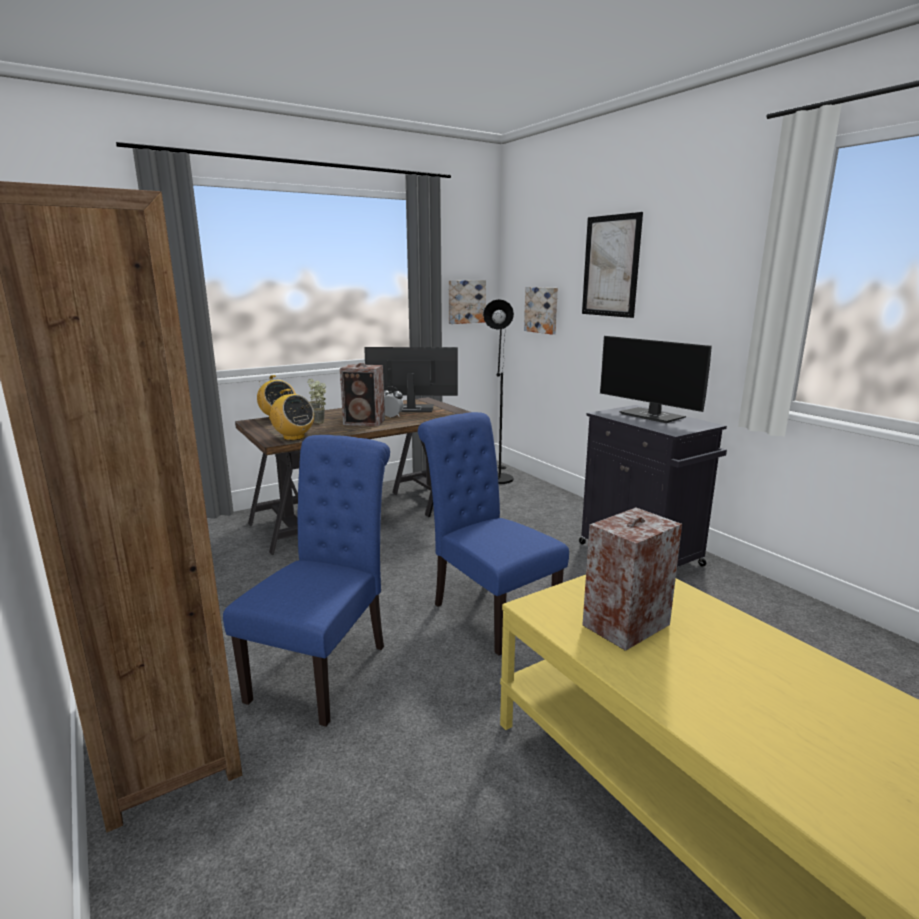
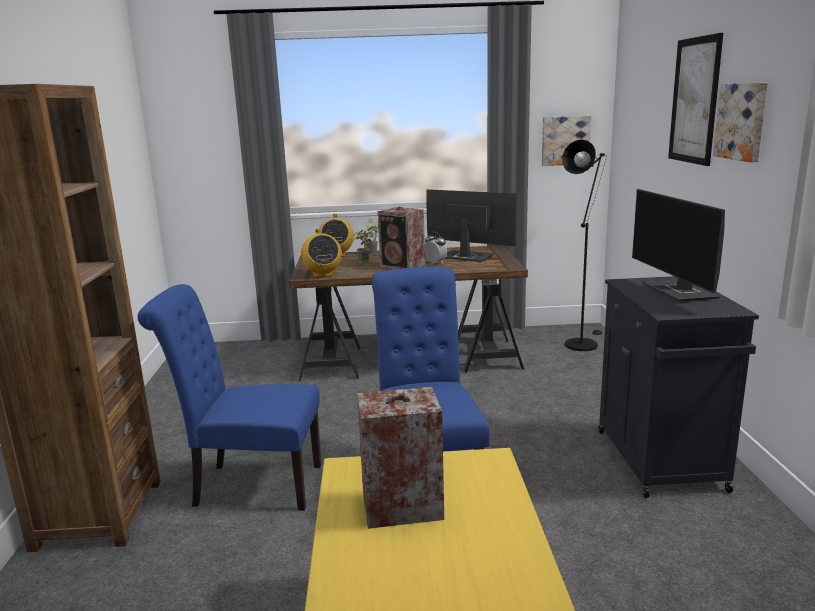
camera: 30 degrees right, 0 degrees up
blue chair [223,435,390,726] -> blue chair turned 135 degrees counterclockwise [137,284,321,511]
picture [524,287,558,334] -> picture moved to [713,82,768,162]

